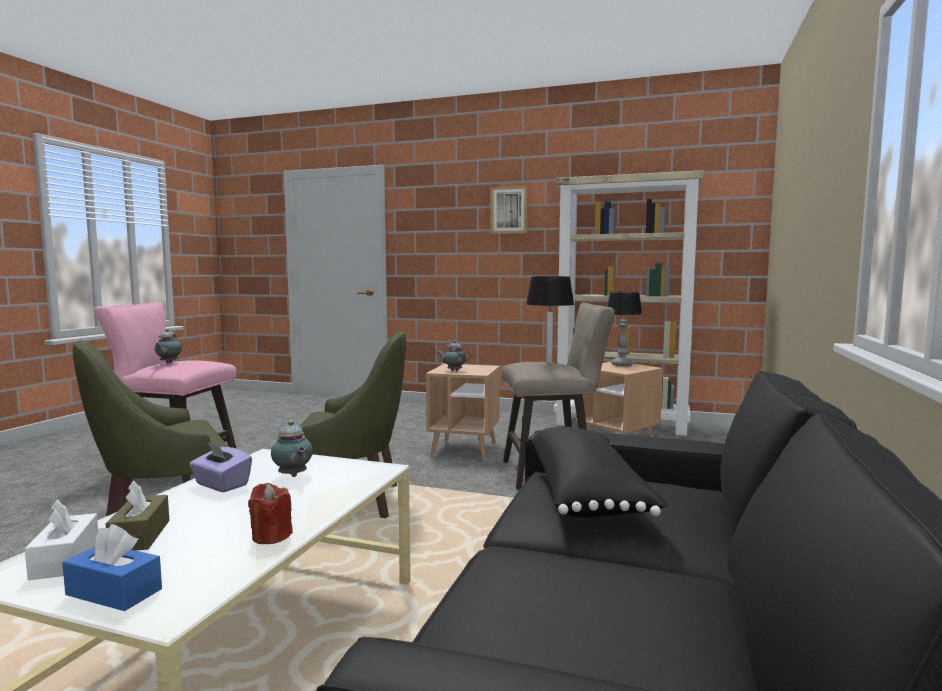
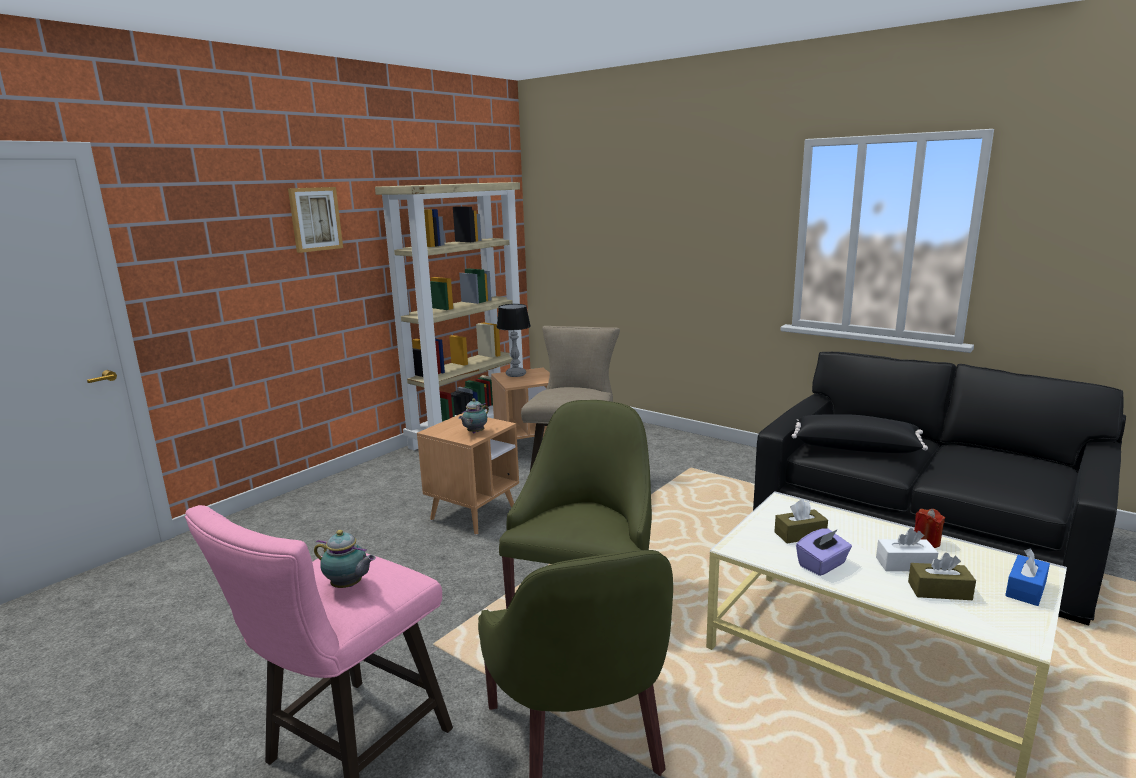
camera: 70 degrees left, 10 degrees up
white tissue box [25,500,98,580] -> white tissue box moved to [876,528,938,571]
teapot [271,420,313,477] -> brown tissue box [775,499,828,543]
black table lamp [526,276,574,363] -> none

